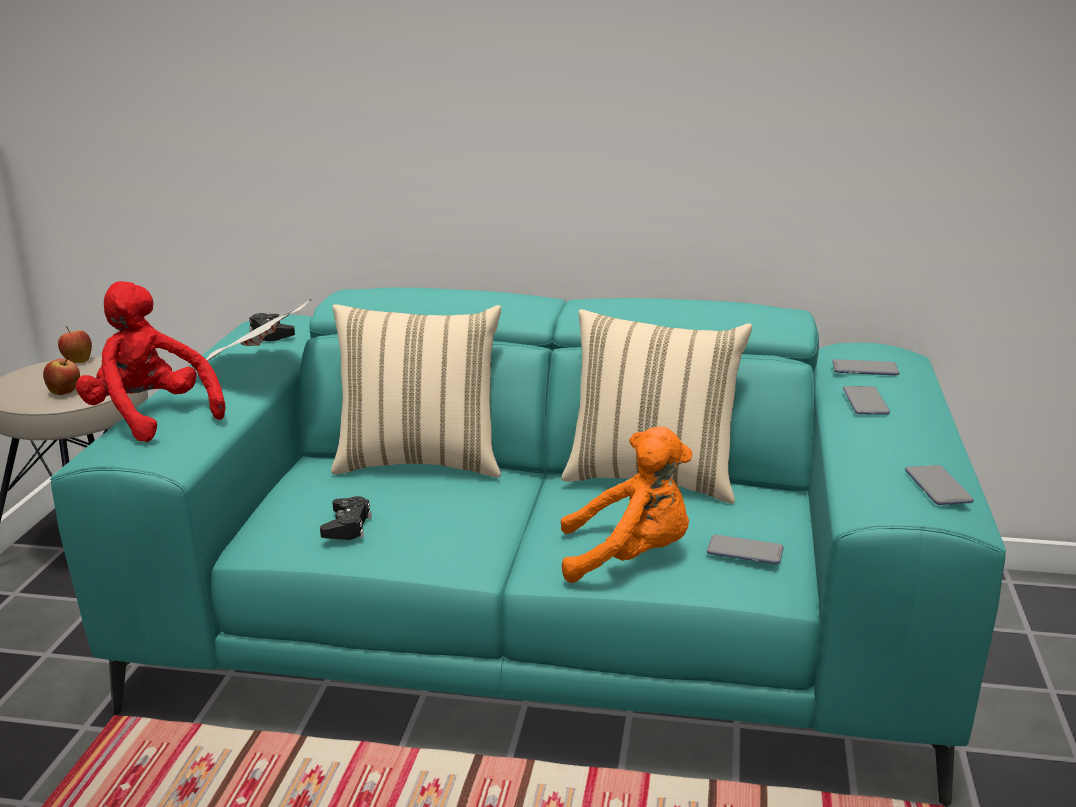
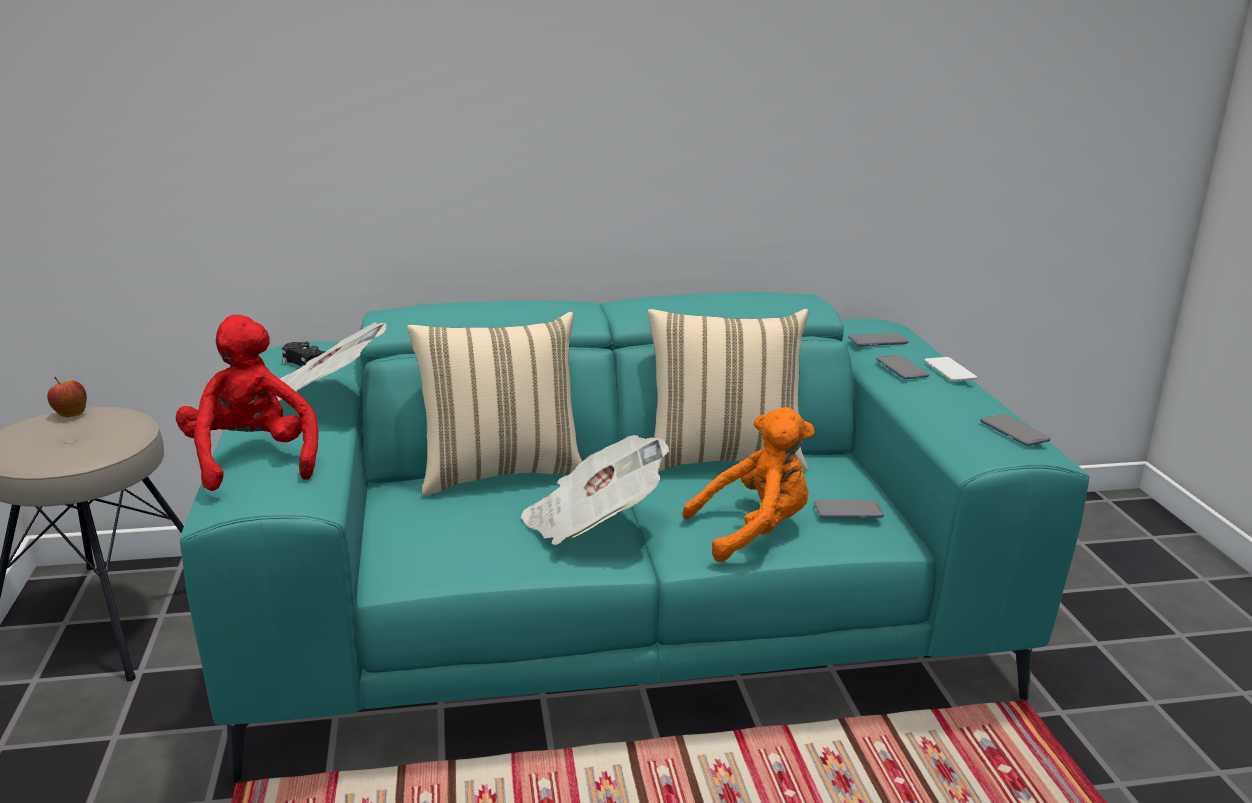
camera: 20 degrees left, 0 degrees up
apple [43,356,80,395] -> none
red plush toy [76,281,226,442] -> red plush toy turned 45 degrees clockwise [176,315,318,491]
black game controller [320,496,372,540] -> none
none -> newspaper [521,435,669,545]
none -> phone [924,357,977,381]

